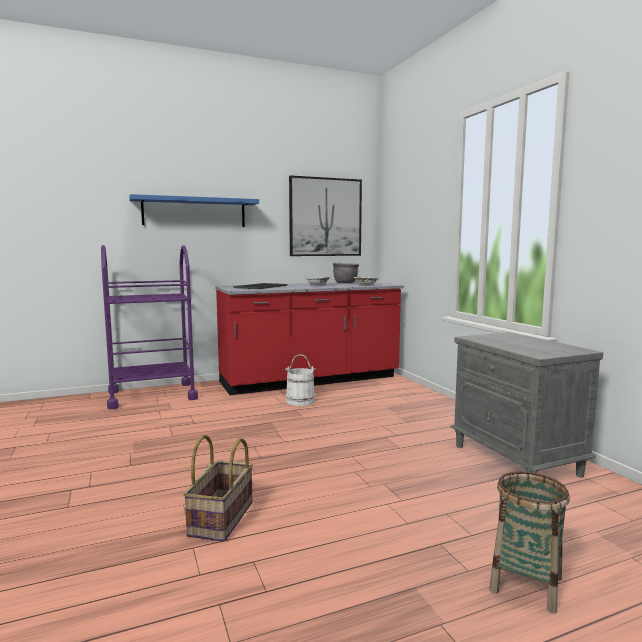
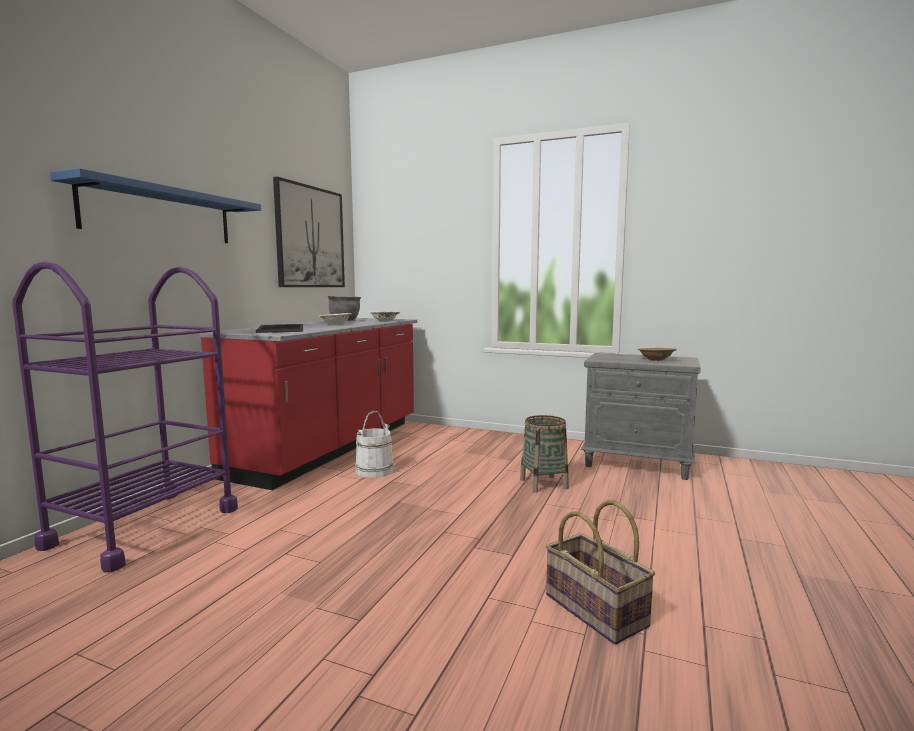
camera: 45 degrees left, 0 degrees up
basket [490,471,570,613] -> basket moved to [520,415,569,493]
none -> brown bowl [638,348,677,361]

